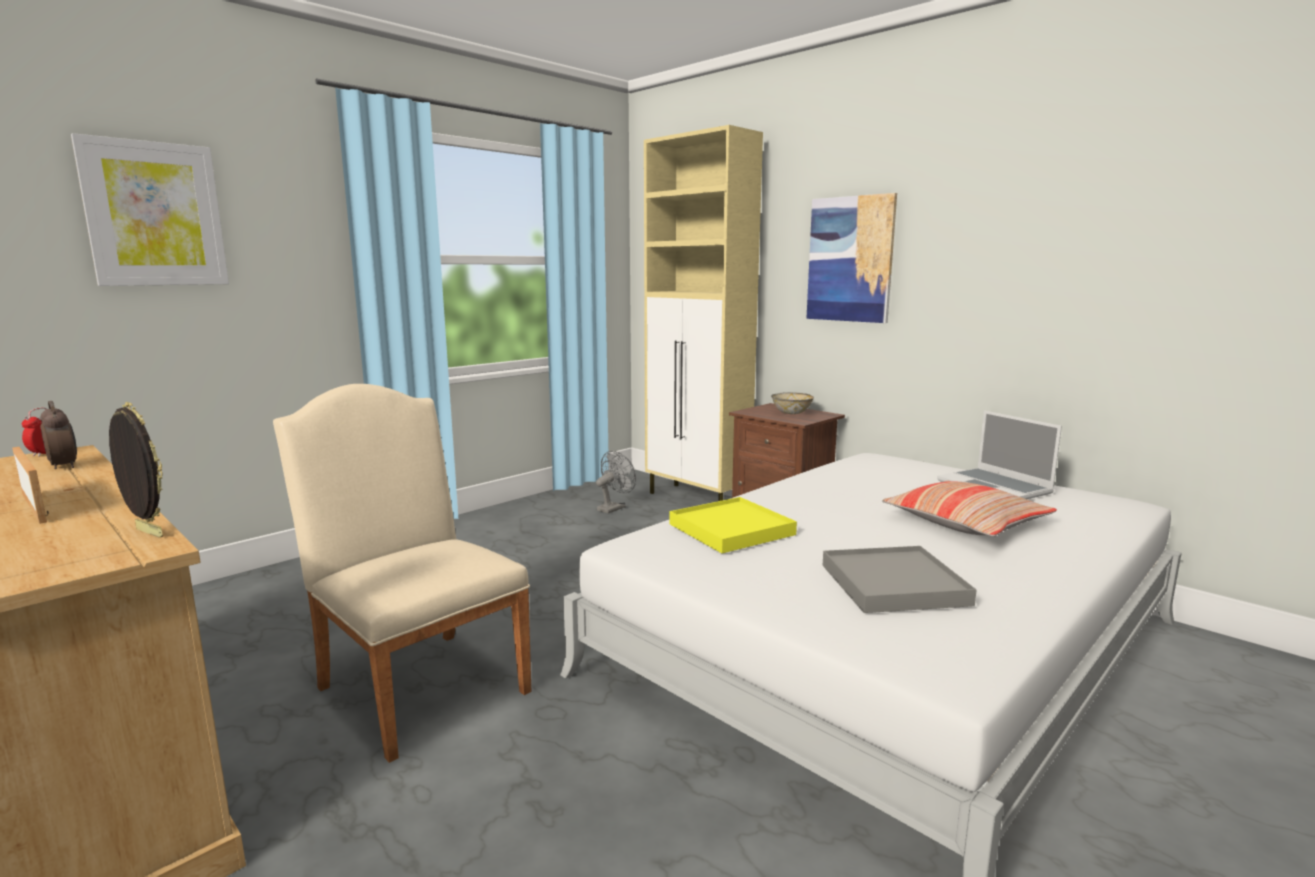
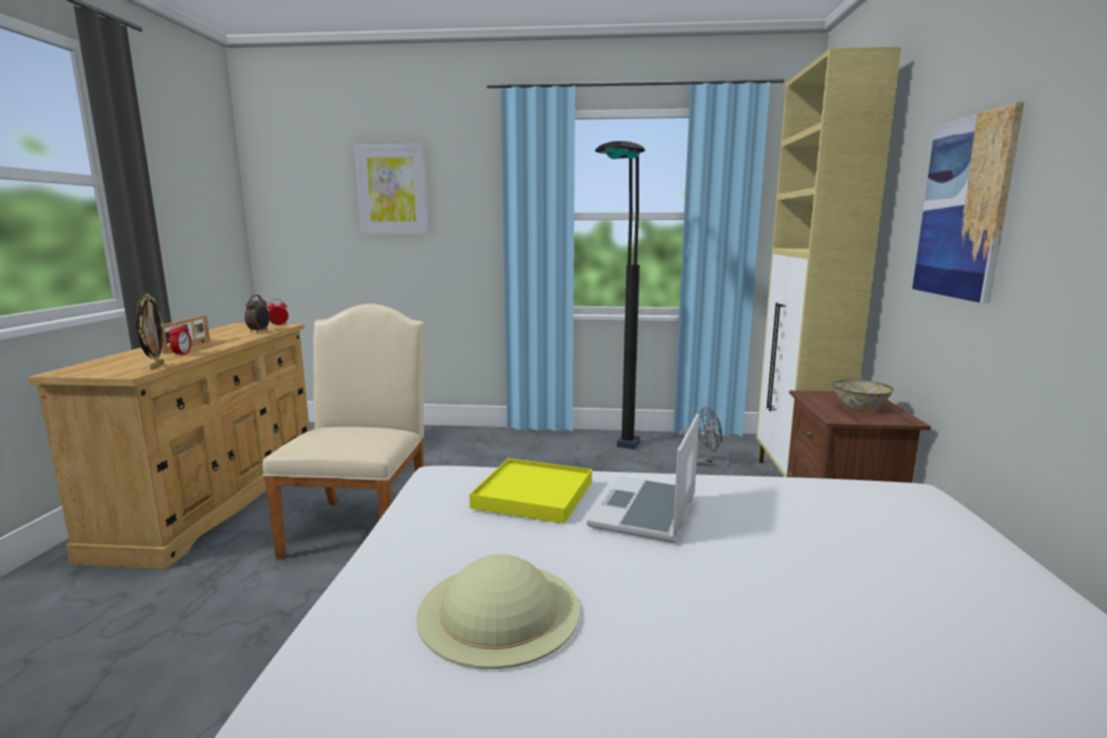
camera: 50 degrees right, 0 degrees up
grey tray [823,546,977,613] -> beige hat [416,554,580,669]
pillow [882,481,1057,537] -> none
laptop [937,410,1062,499] -> laptop moved to [587,414,699,543]
none -> alarm clock [169,321,191,356]
none -> black floor lamp [595,141,645,449]

